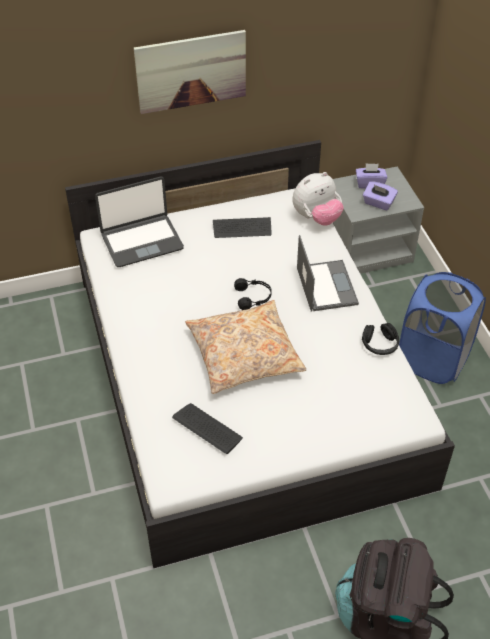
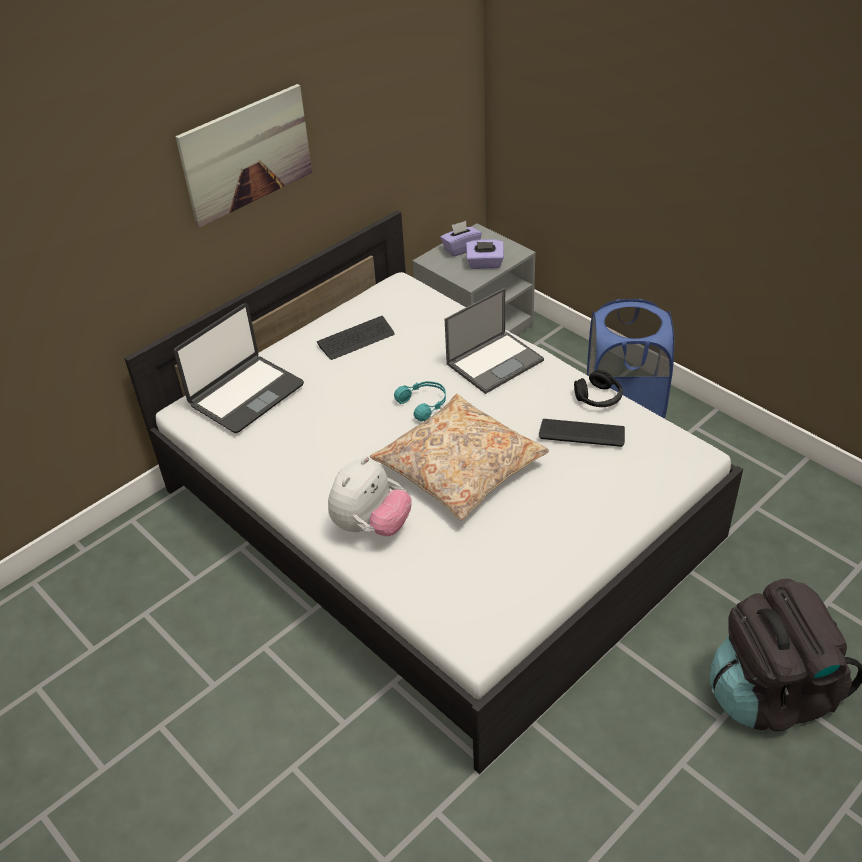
camera: 25 degrees left, 5 degrees down
keyboard [172,403,243,454] -> keyboard moved to [539,419,625,447]
black headphones [234,278,272,310] -> turquoise headphones [394,381,446,421]
plush toy [292,172,344,226] -> plush toy moved to [328,456,412,536]
laptop [297,235,359,312] -> laptop turned 90 degrees clockwise [445,288,544,394]

